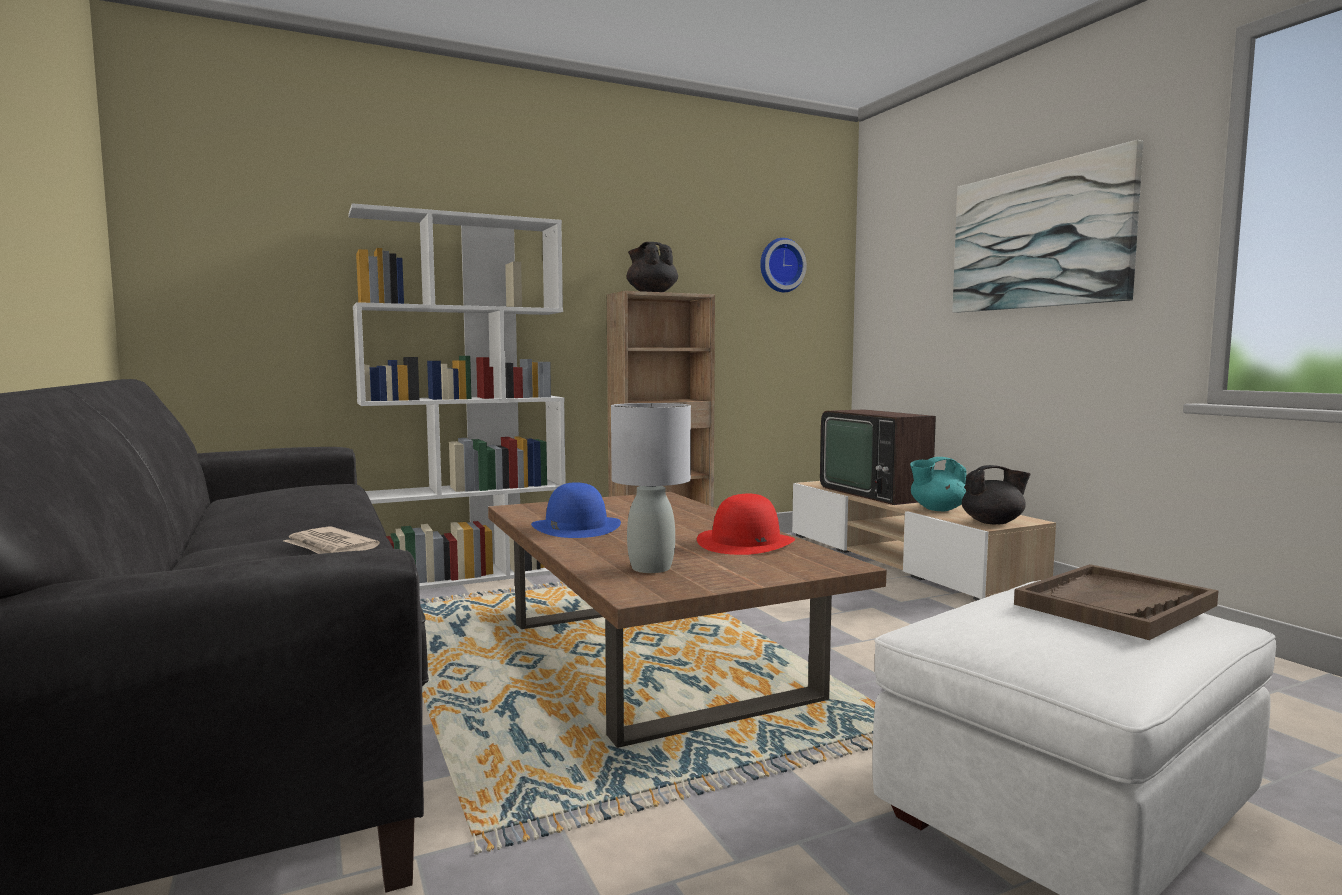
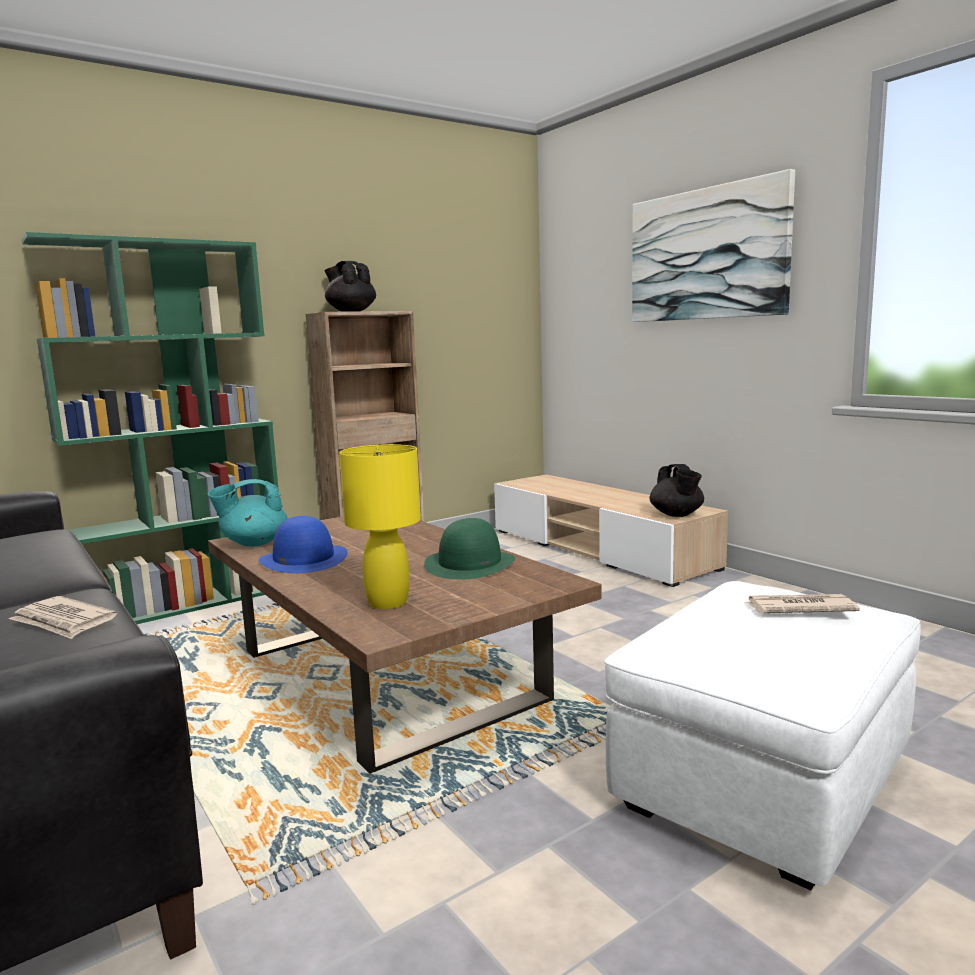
camera: 10 degrees left, 5 degrees up
white bookcase [349,203,566,590] -> green bookcase [21,232,279,624]
grey table lamp [611,403,691,573] -> yellow table lamp [339,444,421,609]
red hat [697,494,795,555] -> green hat [424,518,515,580]
wall clock [760,238,807,292] -> none
television [820,409,936,505] -> none
turquoise teapot [910,457,967,511] -> turquoise teapot moved to [208,479,288,547]
black teapot [962,465,1031,524] -> black teapot turned 90 degrees clockwise [649,464,704,517]
brown tray [1014,564,1219,640] -> newspaper [744,594,860,613]

